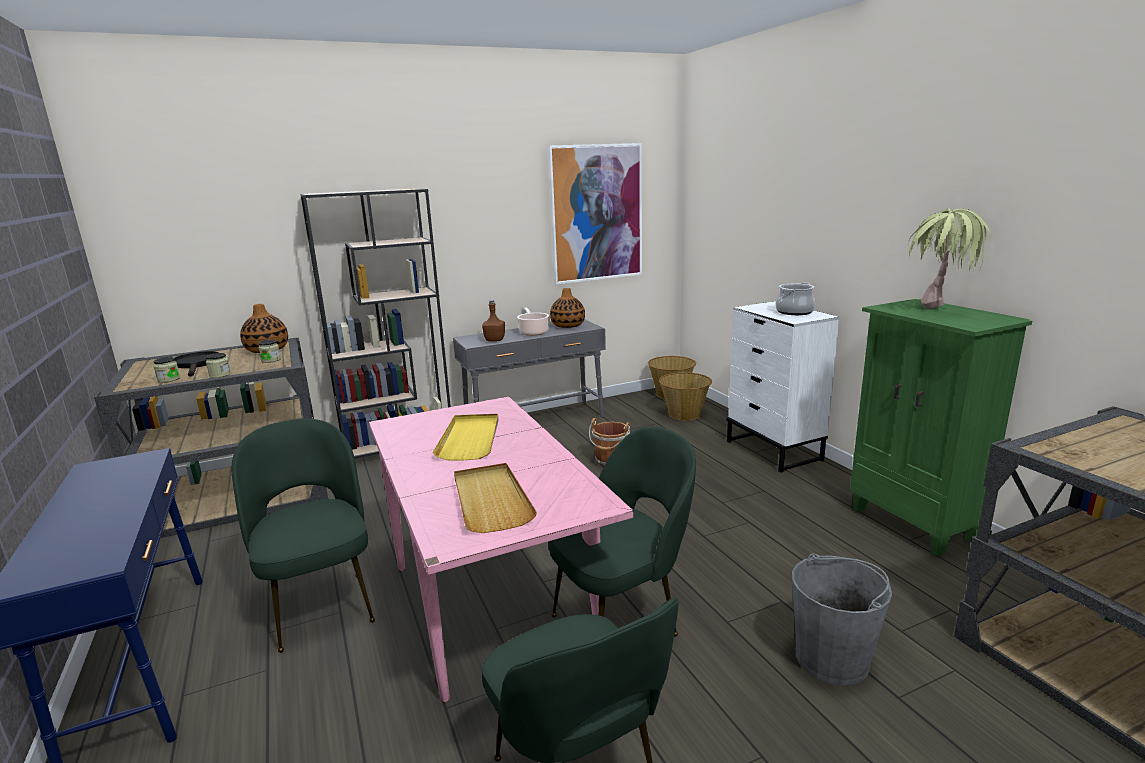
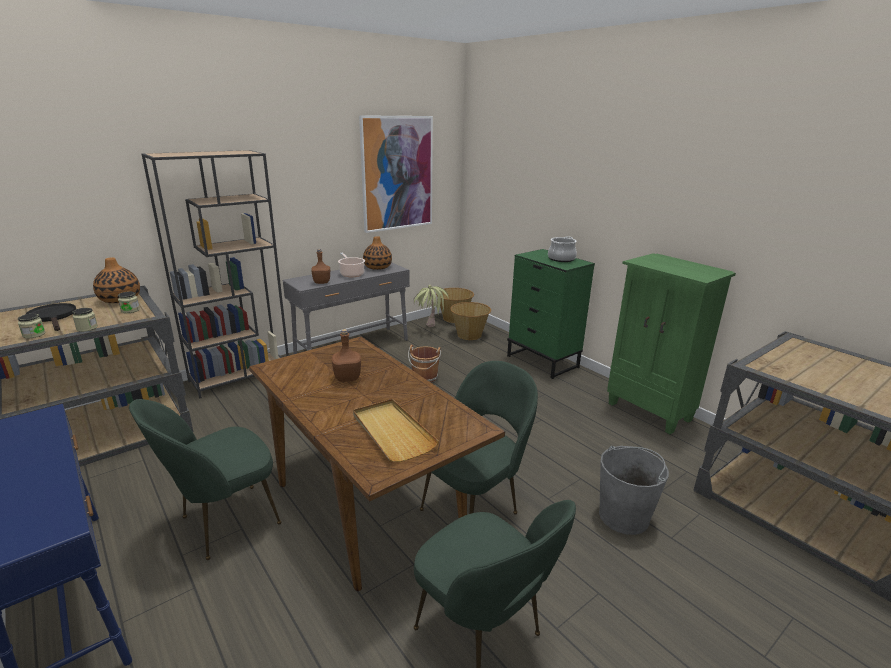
camera: 15 degrees left, 5 degrees up
green chair [232,418,375,653] -> green chair turned 90 degrees counterclockwise [129,399,281,560]
pink dining table [369,397,634,702] -> brown dining table [249,336,505,591]
yellow tray [433,414,498,461] -> brown bottle [332,329,361,382]
white dresser [726,301,840,473] -> green dresser [507,249,595,379]
potted plant [908,208,991,309] -> potted plant moved to [414,285,449,327]

